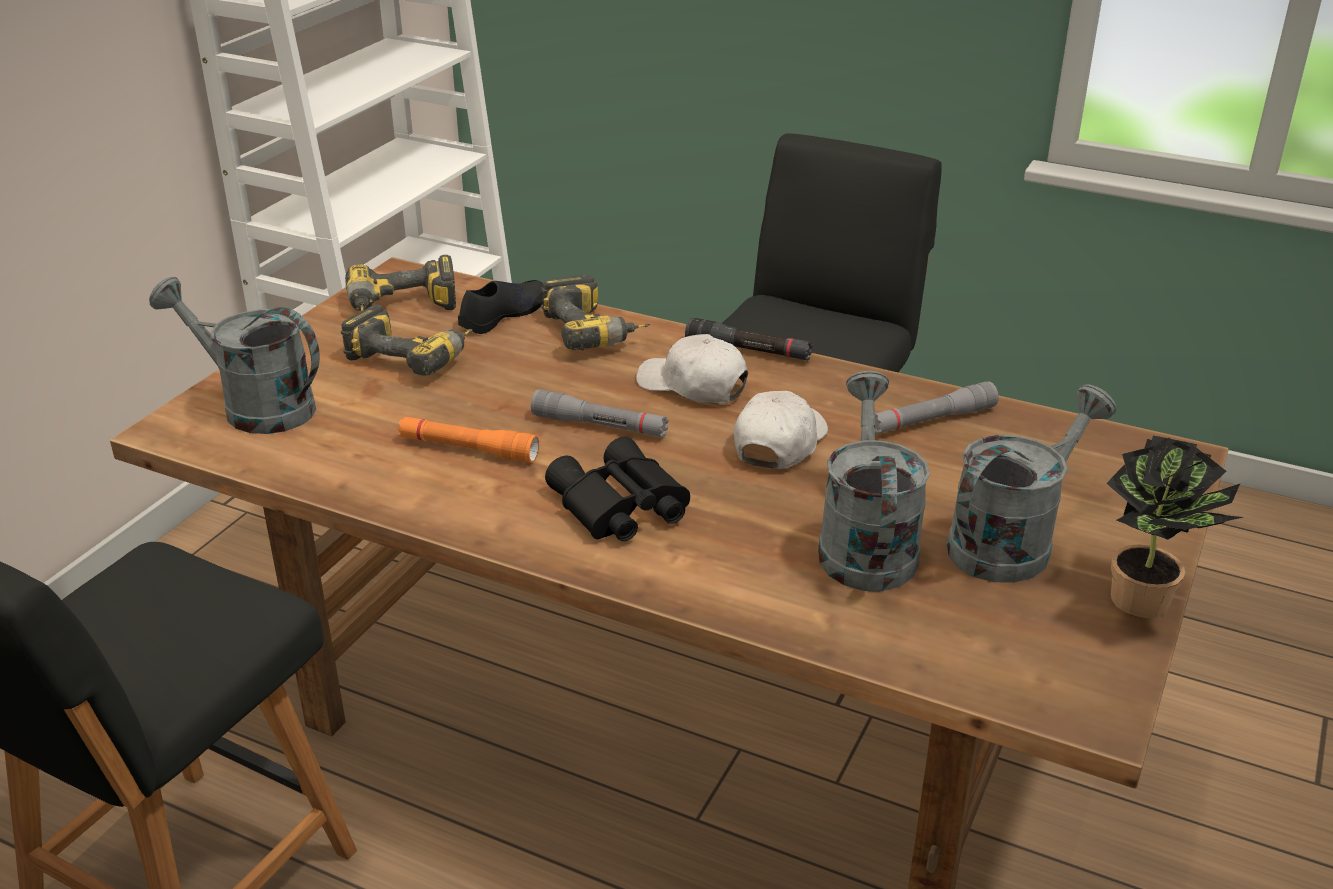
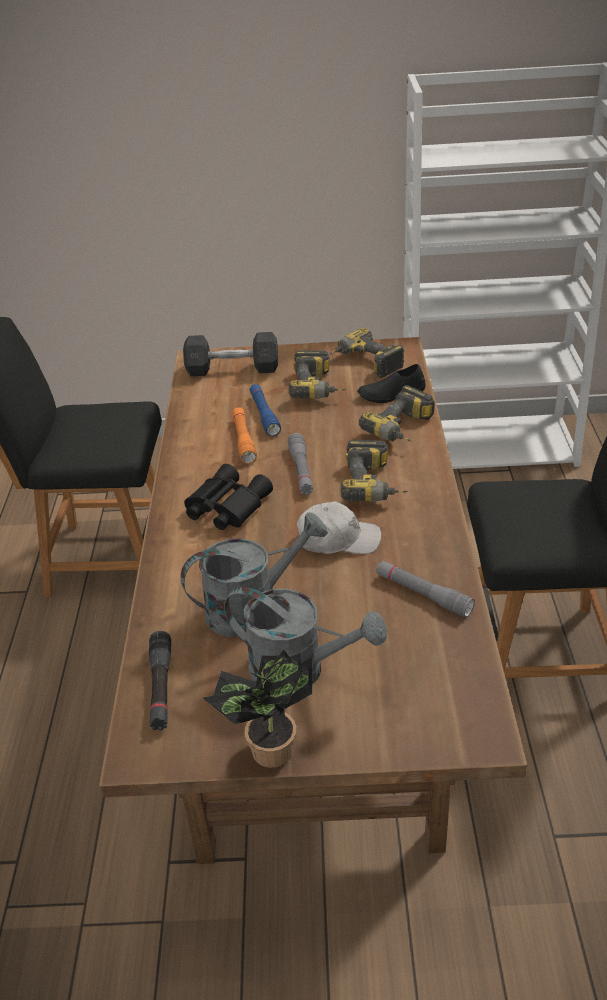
camera: 65 degrees right, 5 degrees up
grey watering can [149,277,320,434] -> grey dumbbell [183,332,278,376]
black shoe [458,280,543,334] -> black shoe turned 150 degrees clockwise [357,364,425,403]
white cap [636,334,748,404] -> power drill [341,440,408,502]
black flashlight [685,318,813,360] -> black flashlight moved to [149,631,171,731]
none -> blue flashlight [250,384,281,436]

